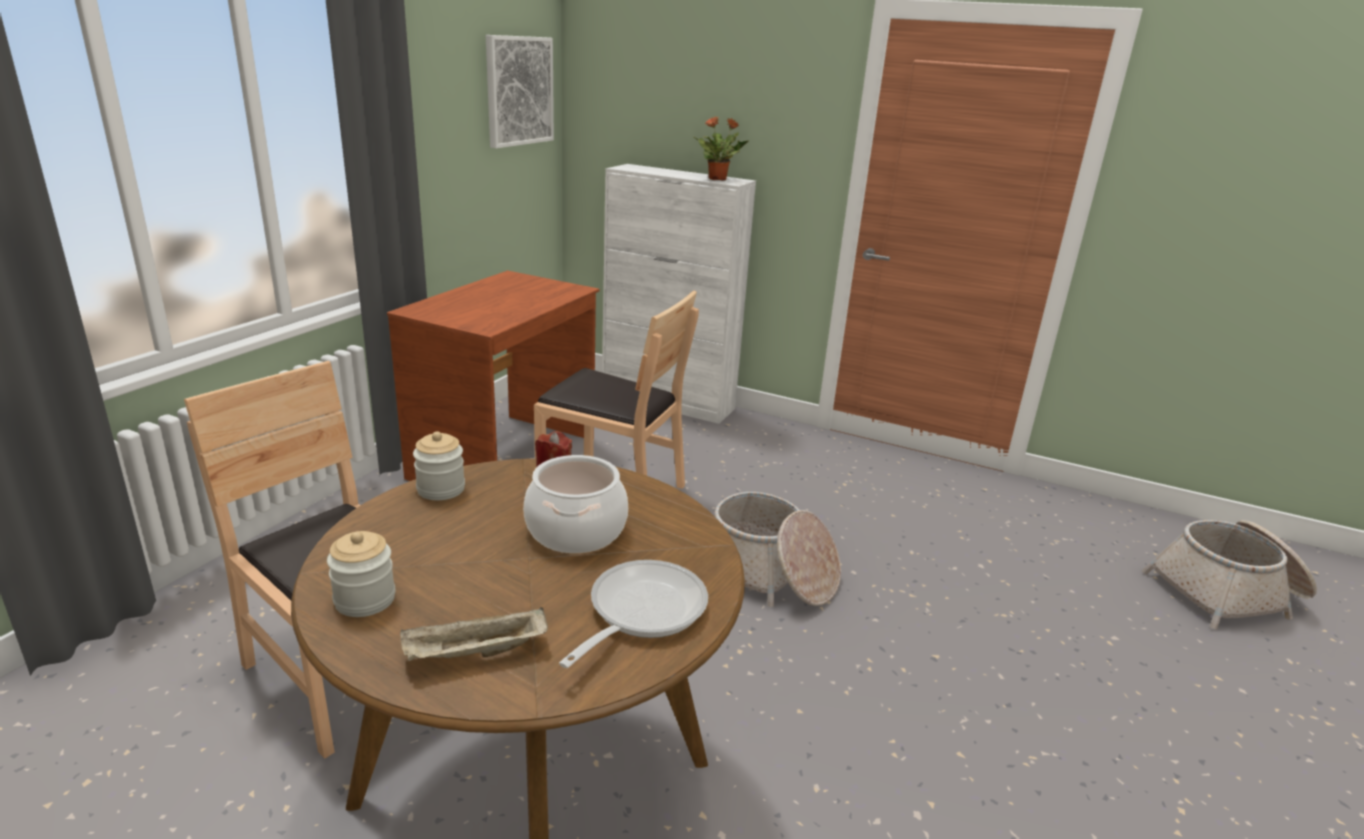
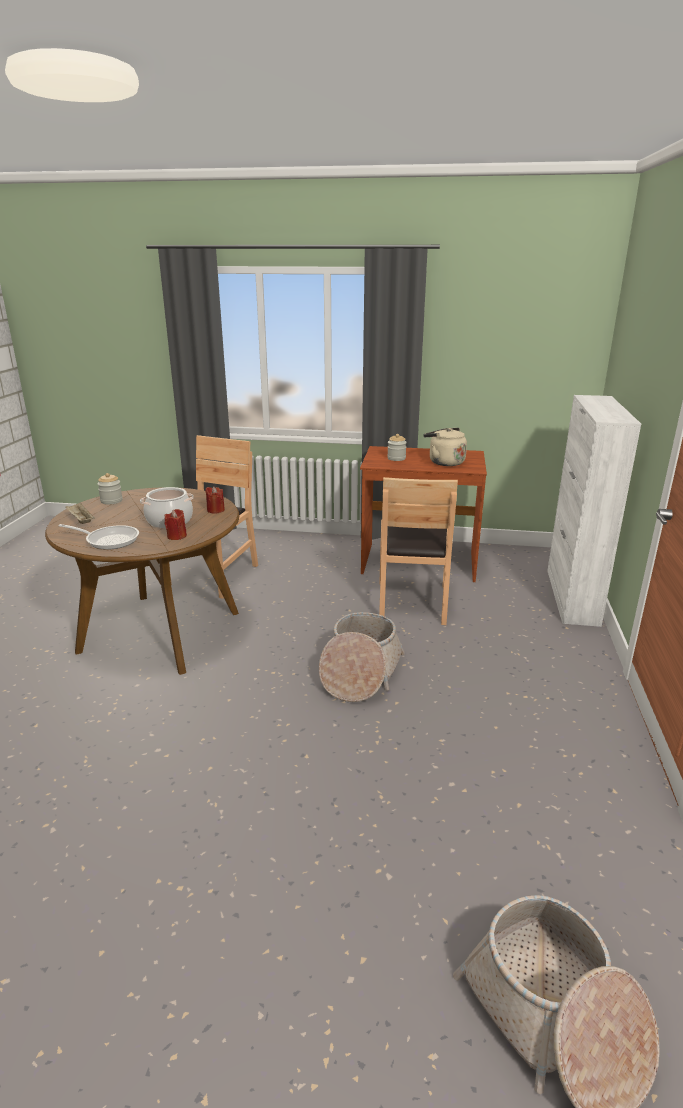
camera: 75 degrees right, 0 degrees up
jar [413,431,465,500] -> jar moved to [387,434,407,461]
picture [486,35,554,148] -> none
potted plant [693,116,748,181] -> none
none -> red candle [164,509,187,540]
none -> beige kettle [424,428,467,466]

